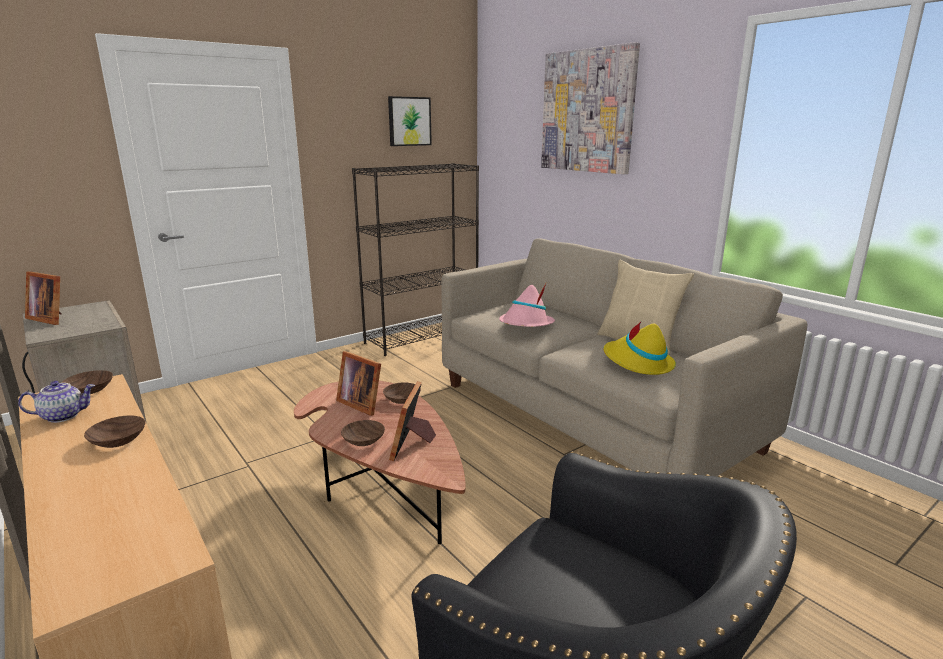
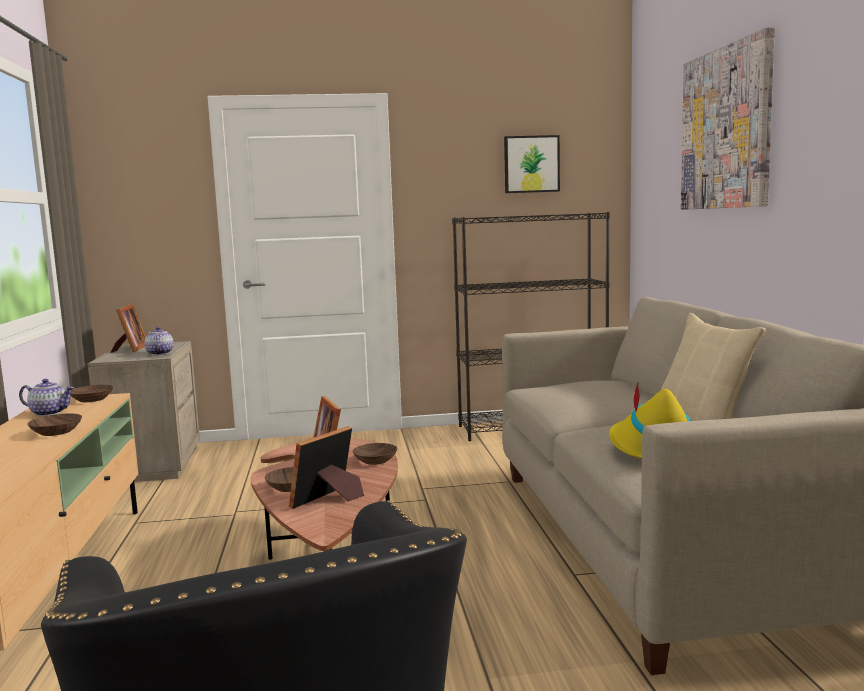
camera: 30 degrees right, 10 degrees down
picture frame [25,271,62,325] -> picture frame turned 150 degrees counterclockwise [110,304,146,353]
pink hat [499,283,555,327] -> none
none -> teapot [144,327,174,355]

